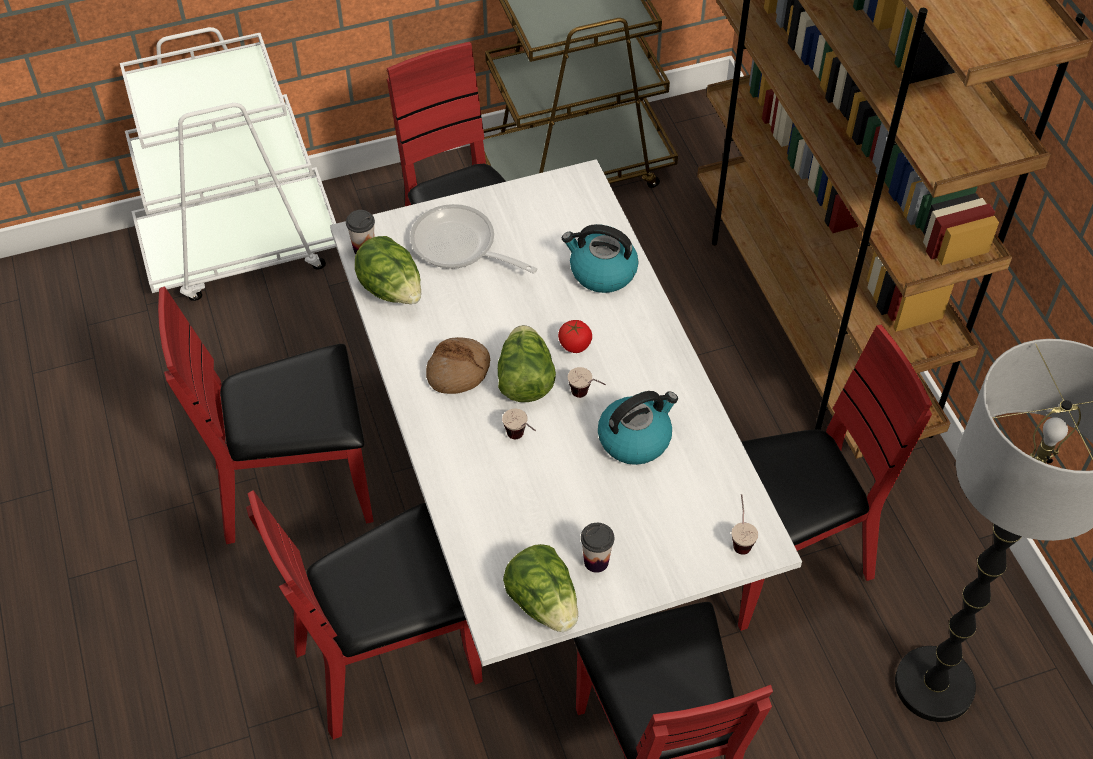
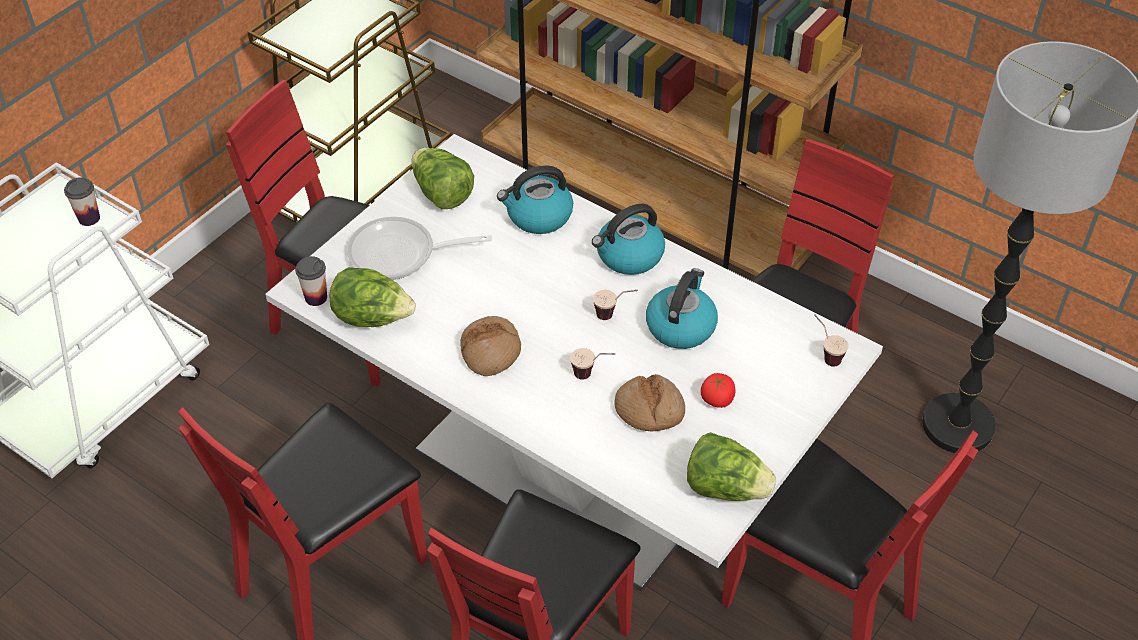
camera: 35 degrees left, 5 degrees down
lettuce [498,325,556,402] -> lettuce moved to [411,148,474,209]
tomato [558,320,592,353] -> tomato moved to [701,373,736,408]
cup [581,523,614,573] -> cup moved to [64,177,100,226]
none -> kettle [592,204,665,275]
none -> bread [614,374,685,431]

